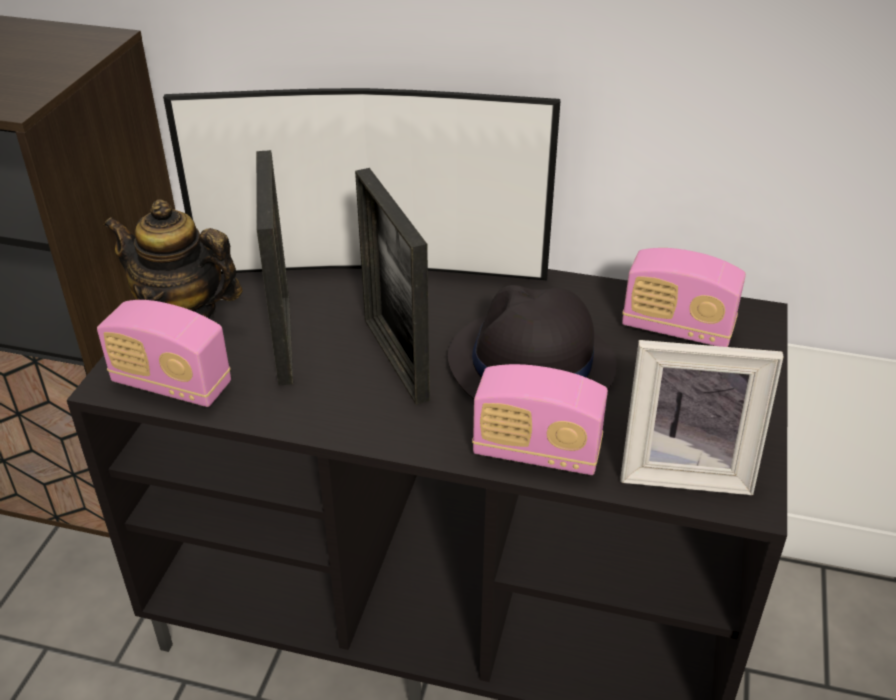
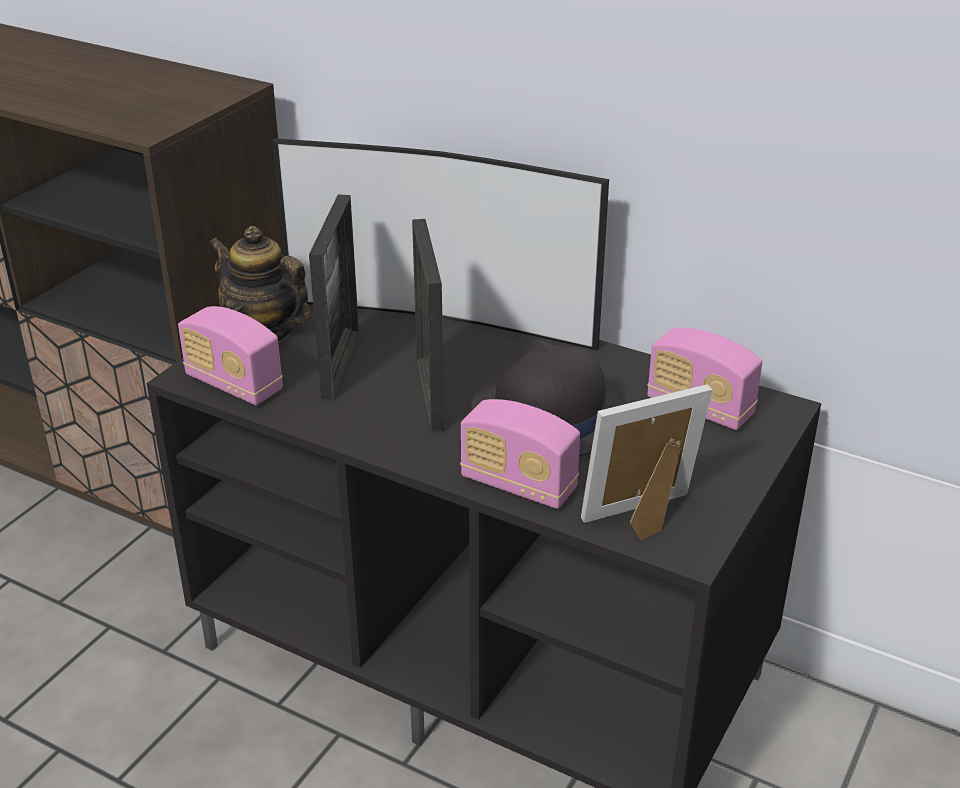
camera: 15 degrees right, 5 degrees down
picture frame [620,340,784,495] -> picture frame turned 135 degrees clockwise [581,384,712,541]

